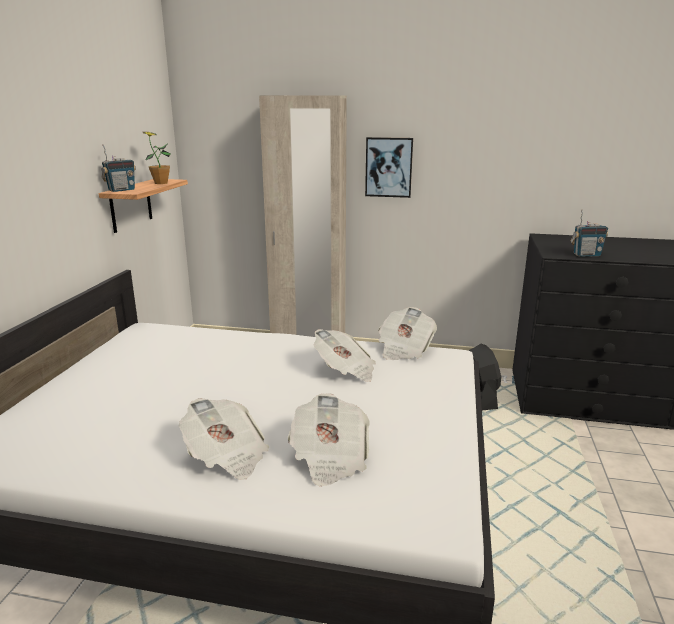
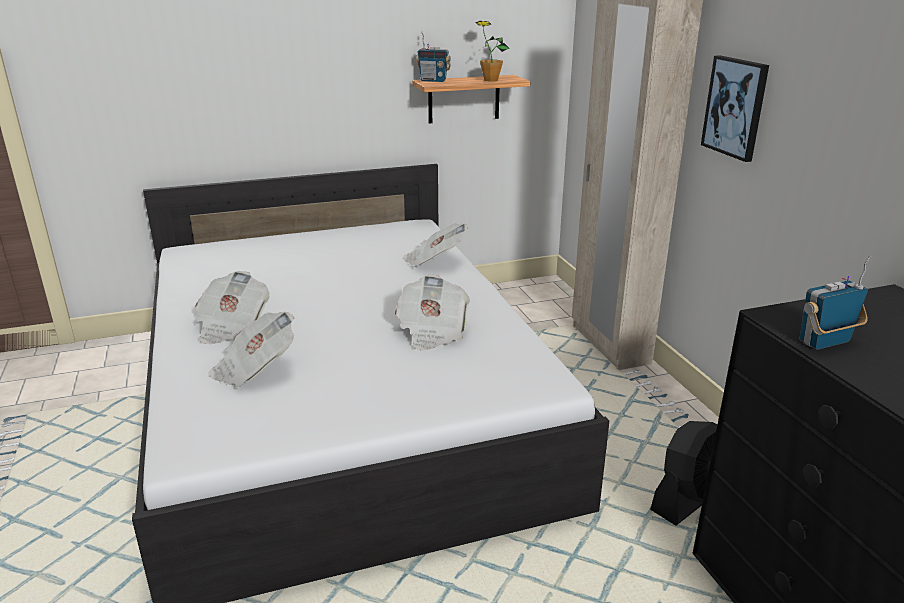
camera: 60 degrees right, 5 degrees up
newspaper [378,307,437,360] -> newspaper moved to [403,223,468,267]
radio [570,209,608,257] -> radio turned 105 degrees clockwise [799,255,871,350]

